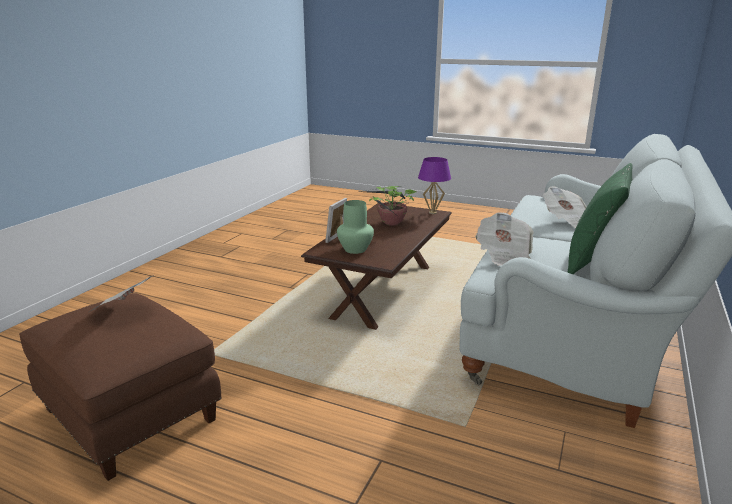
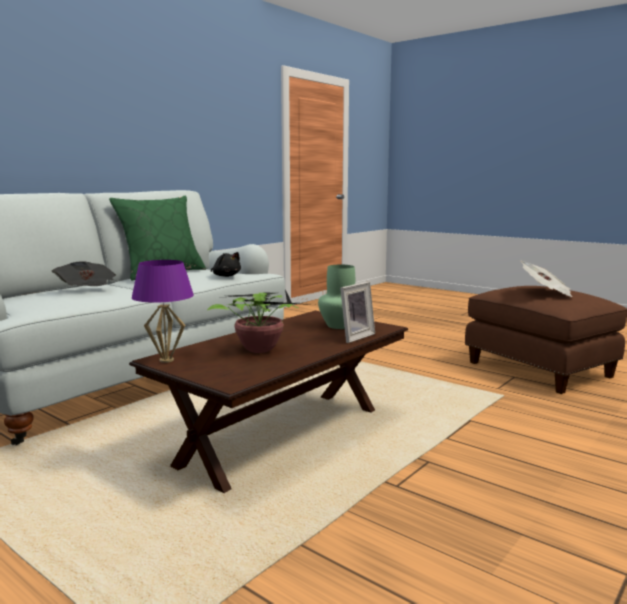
camera: 165 degrees left, 10 degrees down
newspaper [476,212,534,266] -> black plush toy [211,252,241,277]

